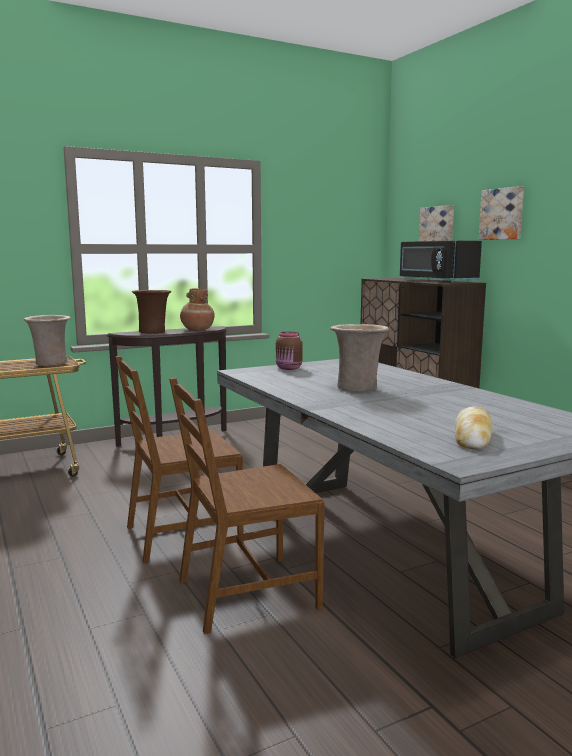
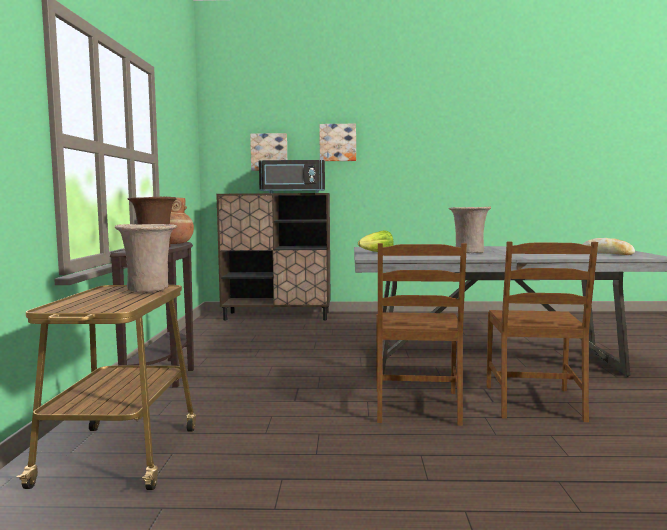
camera: 60 degrees left, 5 degrees down
brown jar [276,332,302,370] -> lettuce [358,230,394,252]

